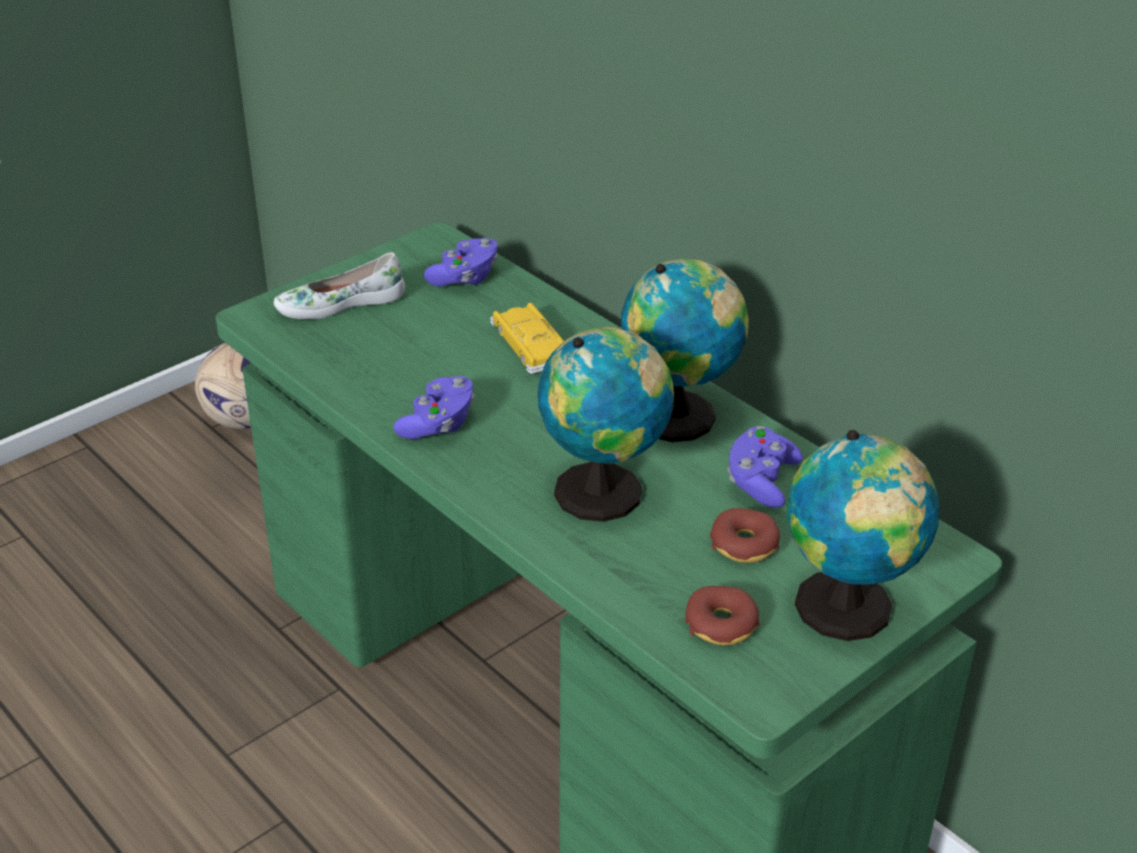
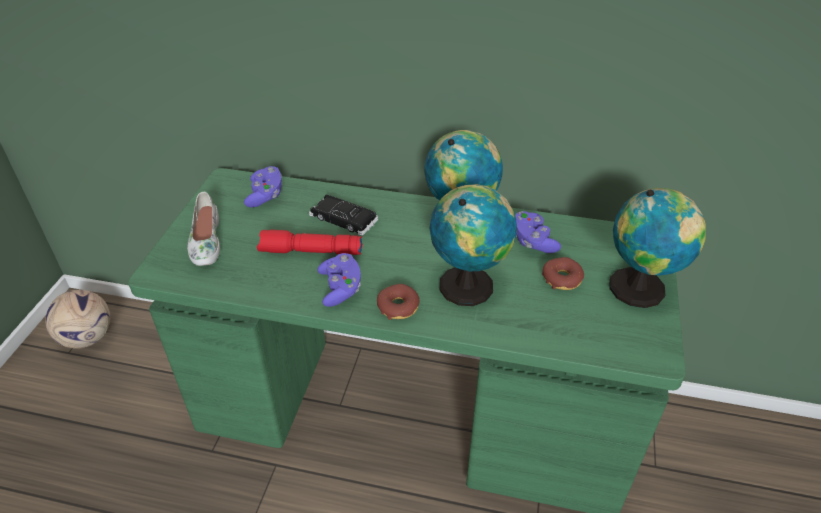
camera: 35 degrees left, 5 degrees up
white shoe [274,252,405,319] -> white shoe turned 45 degrees counterclockwise [187,192,220,266]
yellow toy car [490,303,564,374] -> black toy car [309,195,378,236]
donut [685,586,760,646] -> donut moved to [377,284,420,320]
none -> red flashlight [257,230,363,255]

